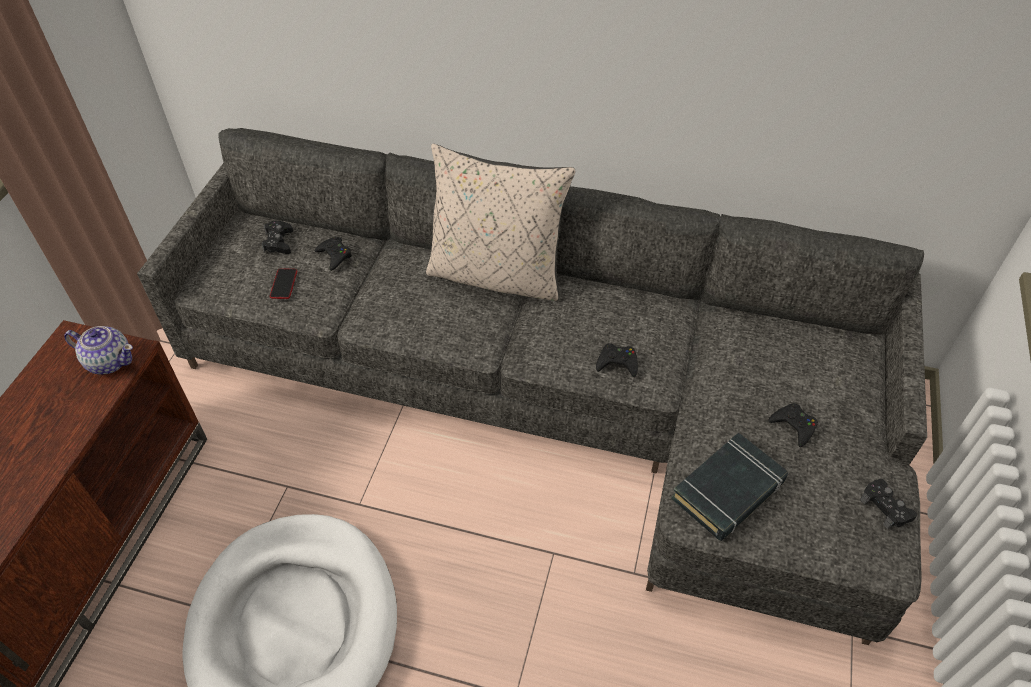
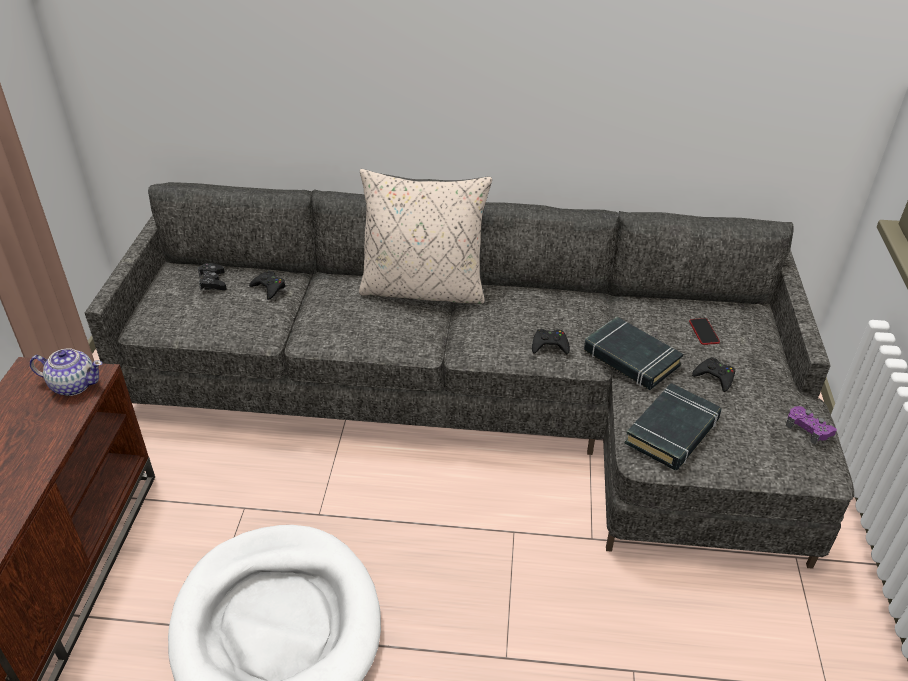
camera: 10 degrees left, 10 degrees down
phone [270,268,298,299] -> phone moved to [689,318,720,345]
black game controller [860,479,917,529] -> purple game controller [786,406,837,444]
none -> black book [584,317,683,390]

